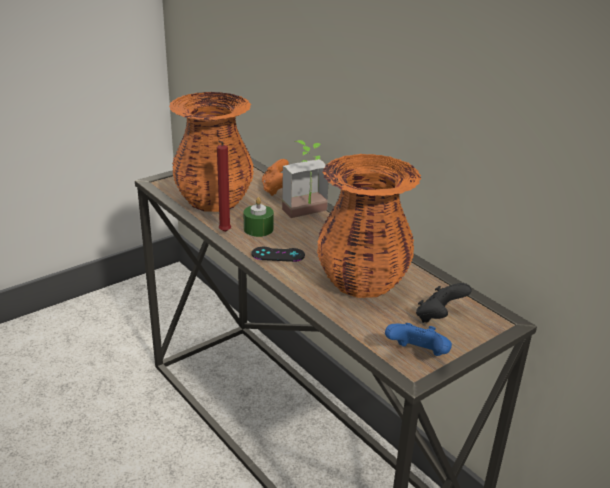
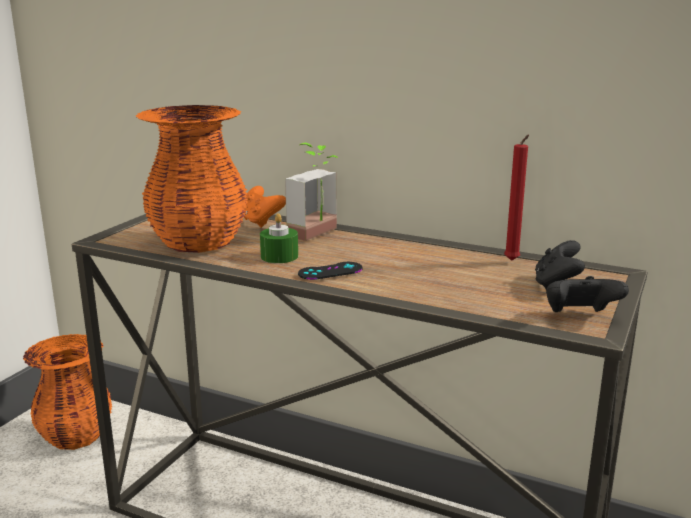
camera: 25 degrees left, 10 degrees down
red candle [217,140,231,232] -> red candle moved to [504,134,529,261]
orange vase [317,154,422,298] -> orange vase moved to [23,334,112,450]
blue game controller [385,323,452,356] -> black game controller [546,276,629,312]

